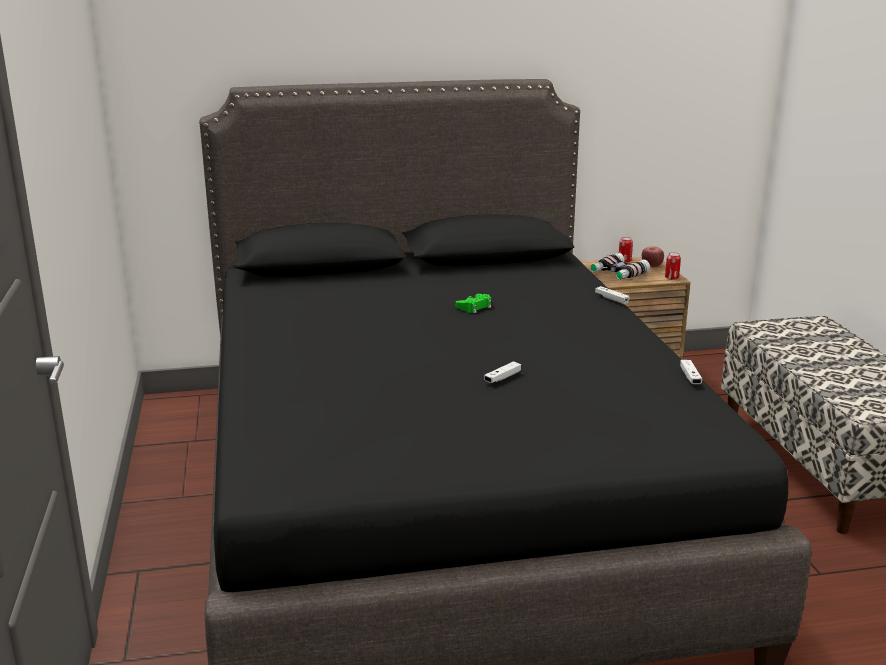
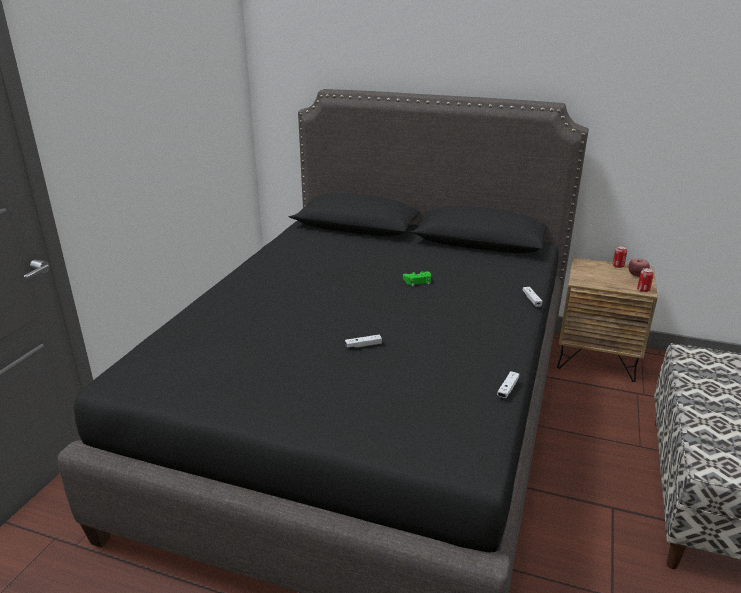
camera: 30 degrees right, 5 degrees up
binoculars [590,253,650,280] -> none

